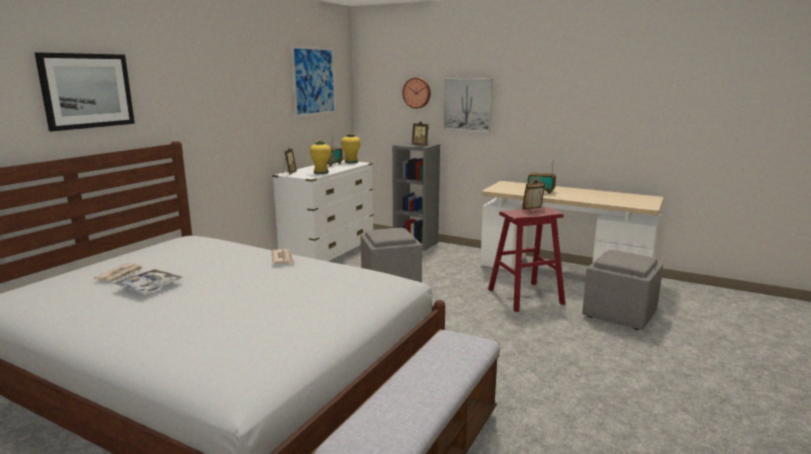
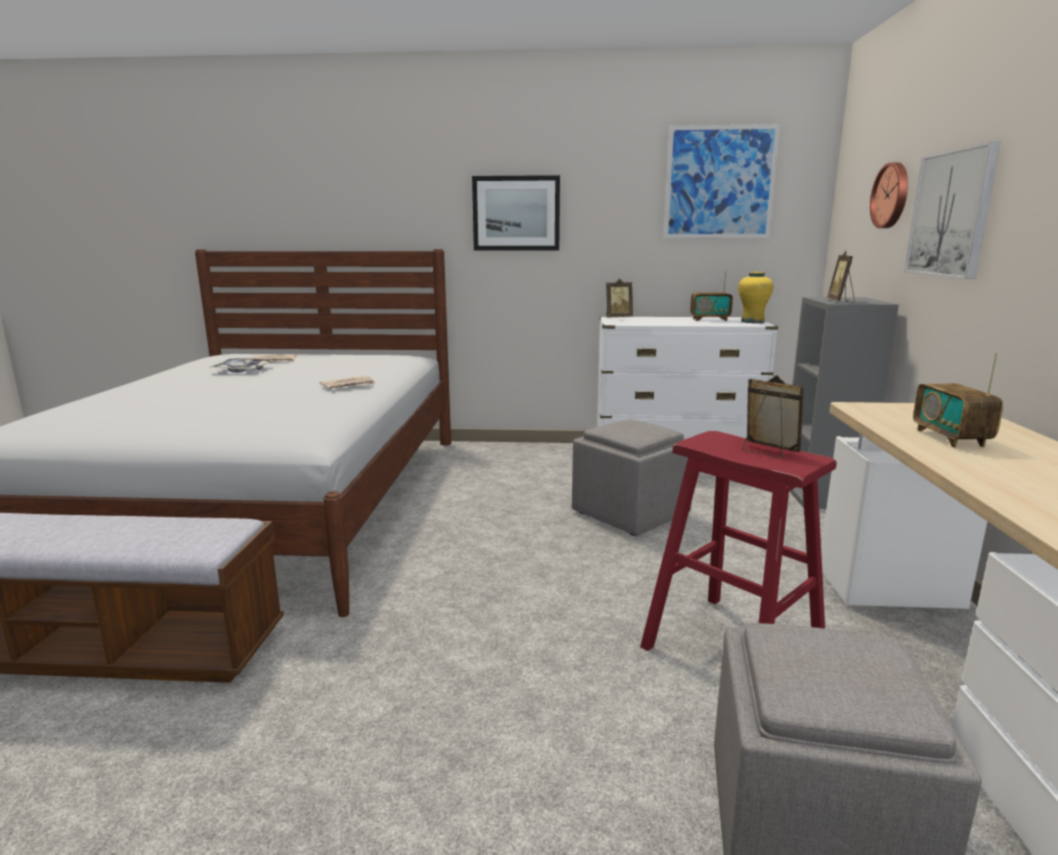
camera: 65 degrees right, 0 degrees up
picture [35,52,135,131] -> picture moved to [472,175,560,251]
yellow vase [310,141,331,174] -> none

